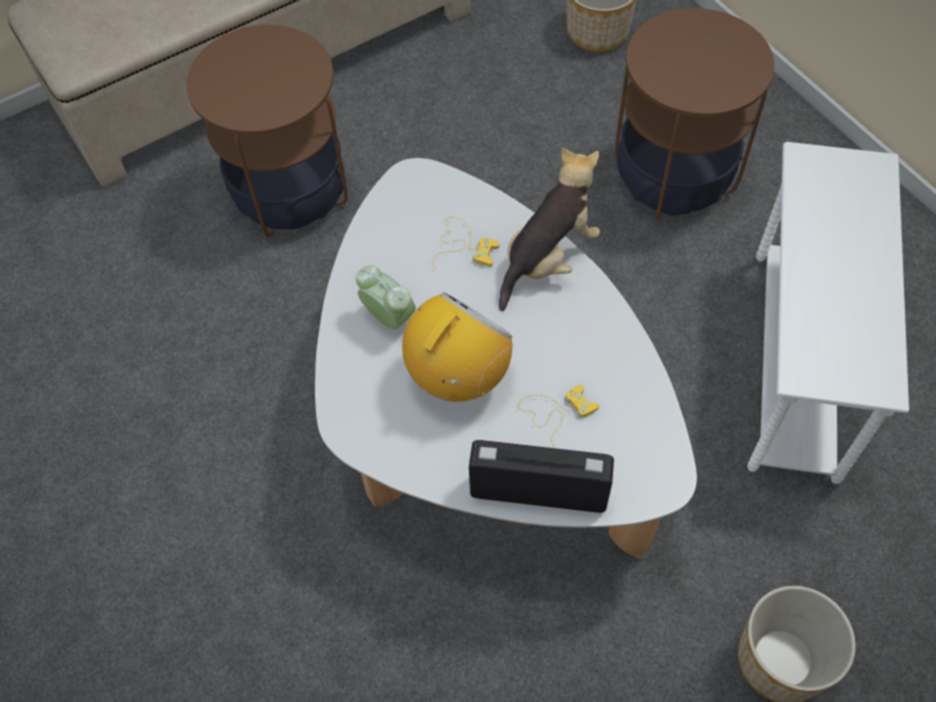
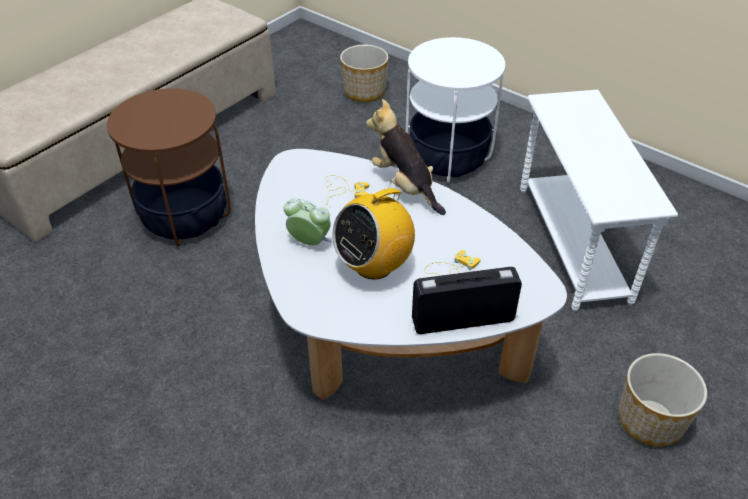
camera: 20 degrees left, 15 degrees down
radio [402,292,513,402] -> radio turned 150 degrees counterclockwise [332,181,415,280]
plush toy [499,148,600,311] -> plush toy turned 60 degrees counterclockwise [366,99,446,215]
brown side table [615,8,774,220] -> white side table [406,37,505,183]

